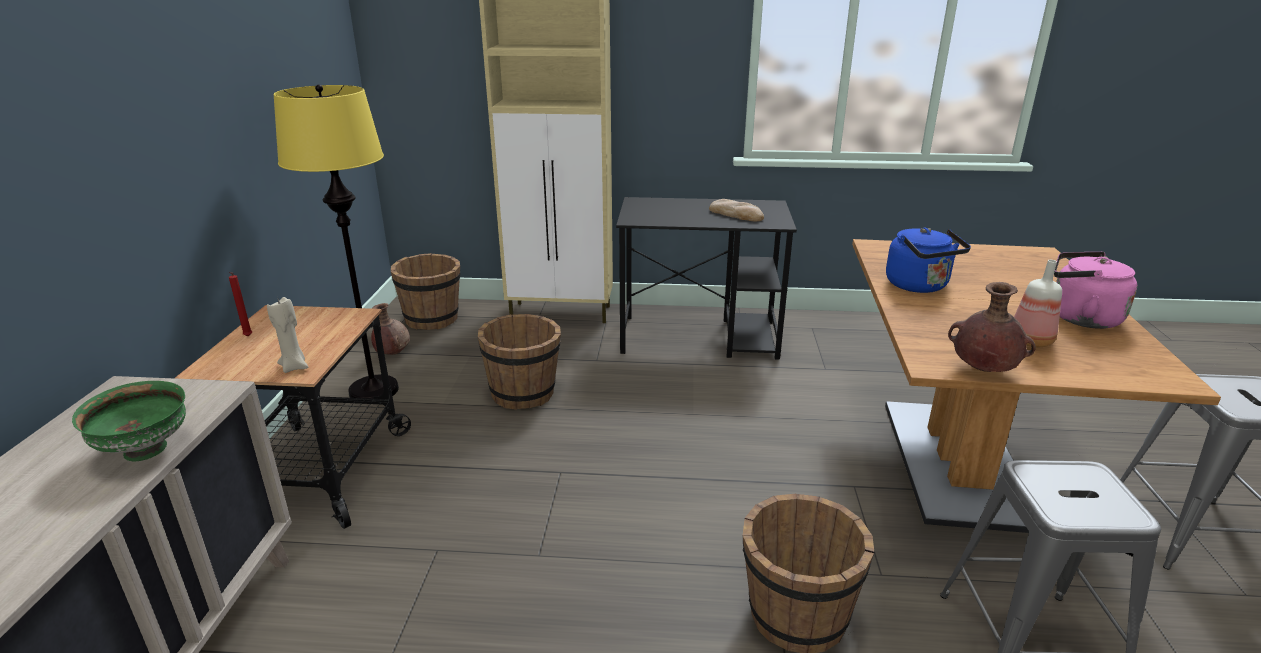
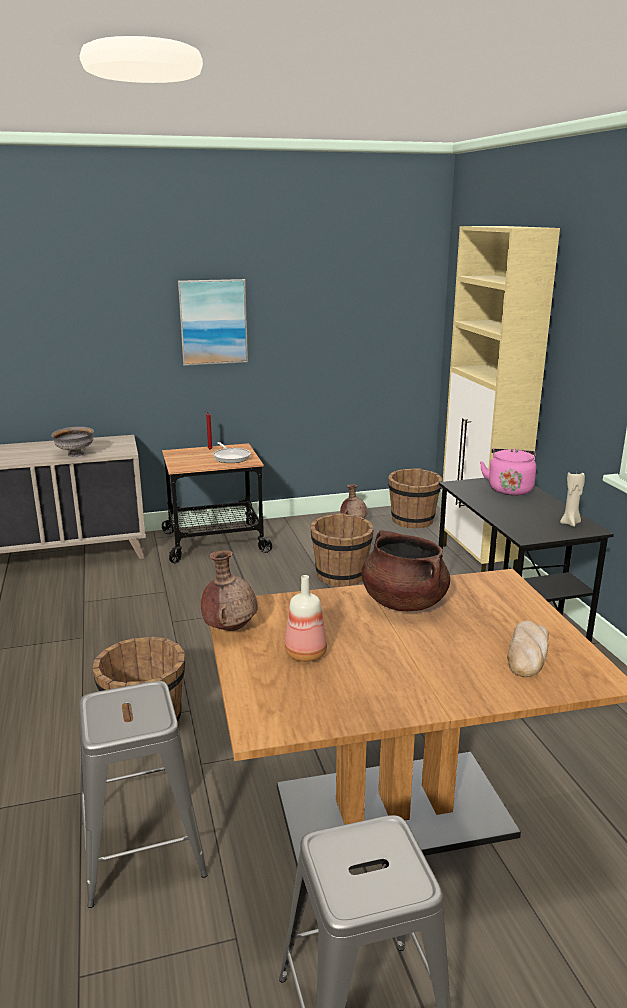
camera: 70 degrees right, 5 degrees down
green bowl [72,381,186,461] -> grey bowl [51,427,94,457]
beige candle [267,296,309,373] -> beige candle moved to [560,472,585,527]
yellow floor lamp [273,85,399,399] -> none
bread [709,199,764,221] -> bread moved to [507,621,549,677]
blue kettle [886,227,971,293] -> brown cooking pot [361,530,450,611]
pink kettle [1054,252,1137,329] -> pink kettle moved to [480,448,536,495]
none -> picture [178,279,248,366]
none -> frying pan [213,442,251,463]

